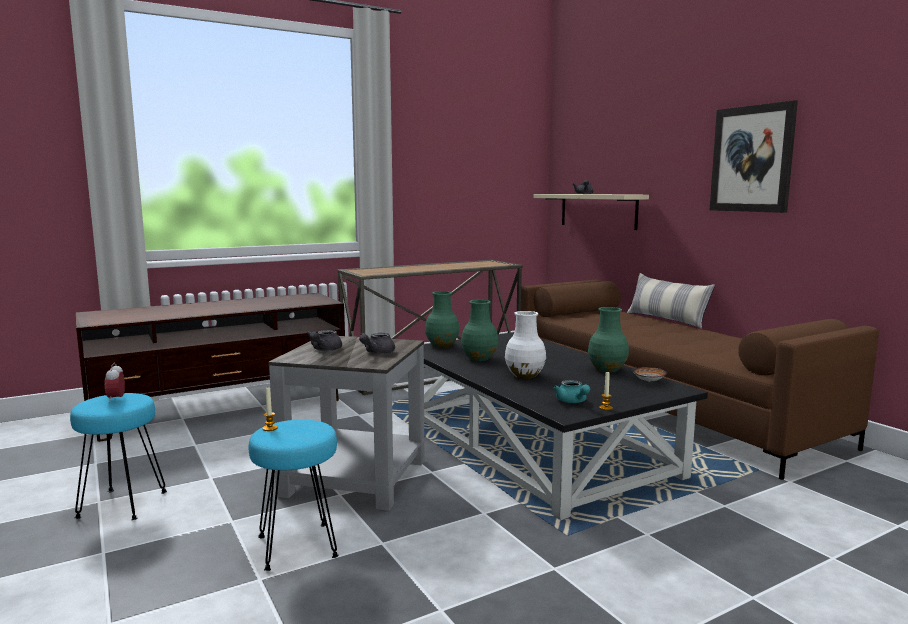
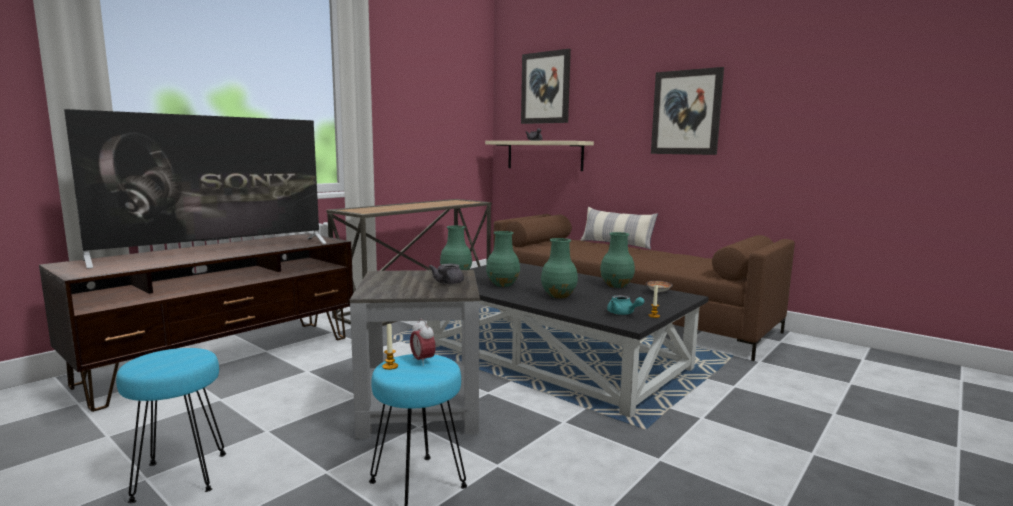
camera: 20 degrees left, 0 degrees up
alarm clock [104,363,125,403] -> alarm clock moved to [410,319,436,366]
grey teapot [307,330,342,351] -> none
white vase [505,311,546,379] -> green vase [541,238,578,298]
none -> television [64,109,327,269]
none -> picture [521,49,571,124]

